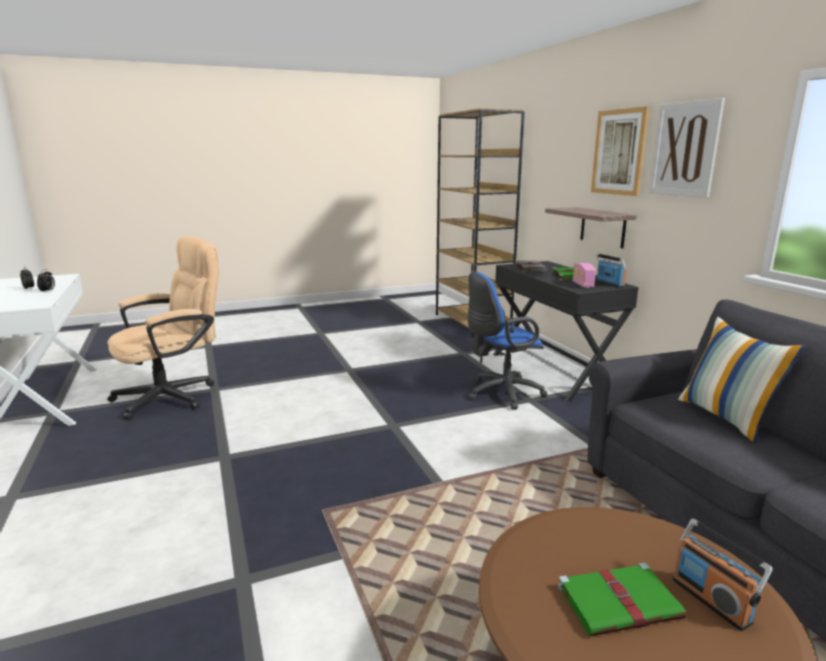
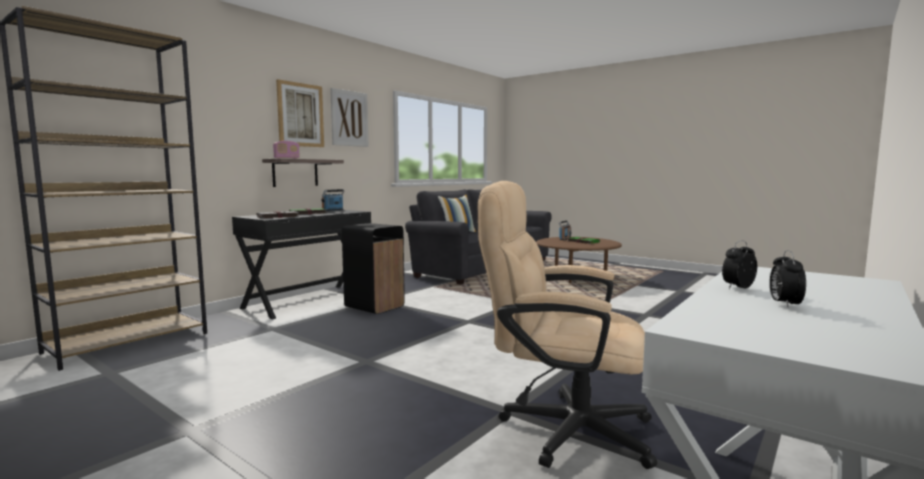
camera: 120 degrees left, 10 degrees down
blue office chair [468,272,548,410] -> black trash can [342,223,405,314]
radio [573,263,596,288] -> radio moved to [273,141,300,159]

